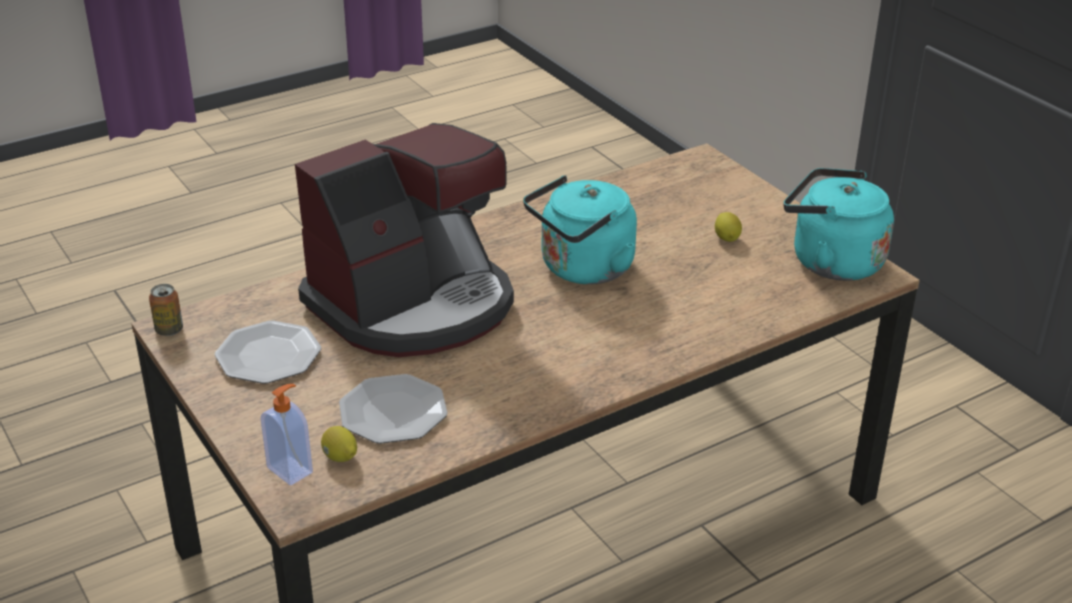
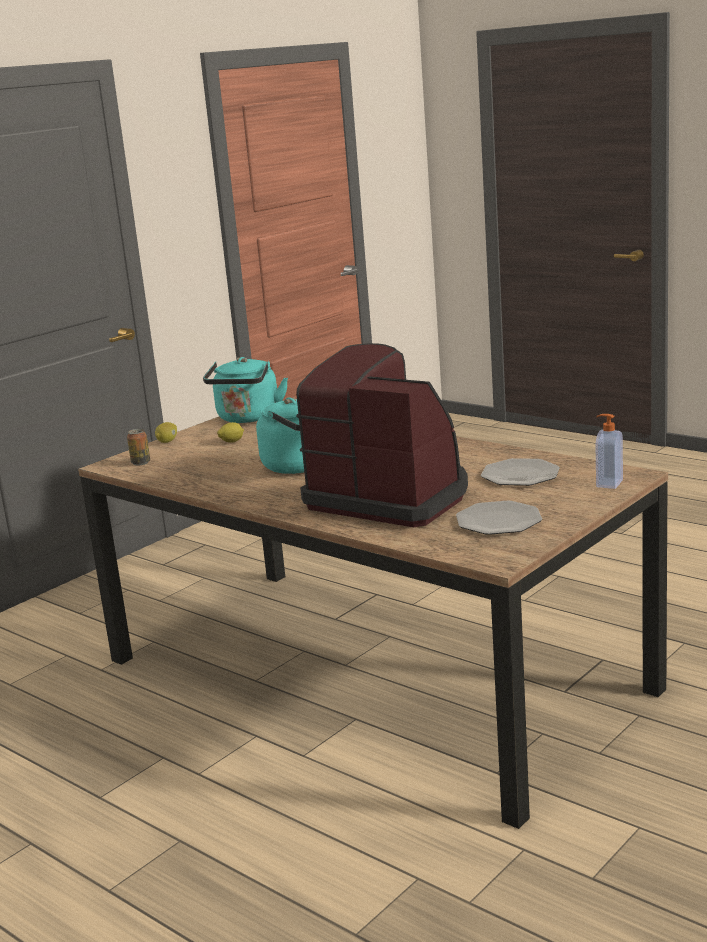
camera: 105 degrees left, 15 degrees down
can [149,284,183,336] -> can moved to [127,429,150,466]
lemon [321,426,357,462] -> lemon moved to [155,422,177,443]

